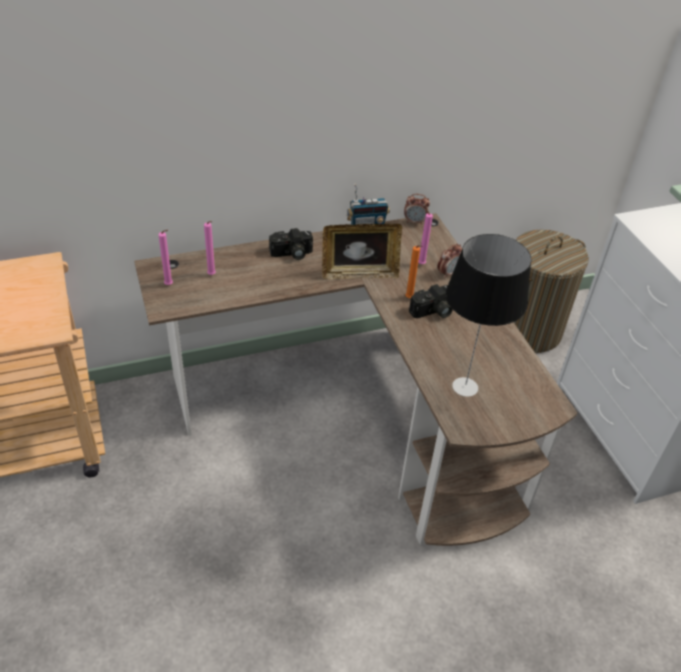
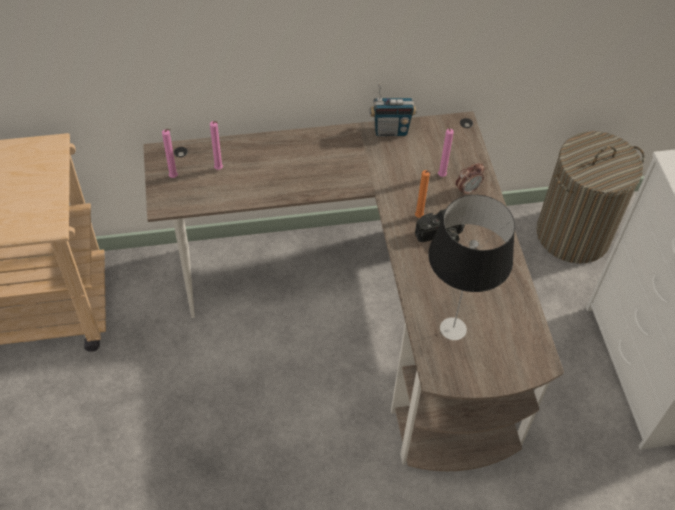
camera: 10 degrees right, 10 degrees up
camera [269,228,313,260] -> none
picture frame [322,224,402,279] -> none
alarm clock [404,194,430,225] -> none

